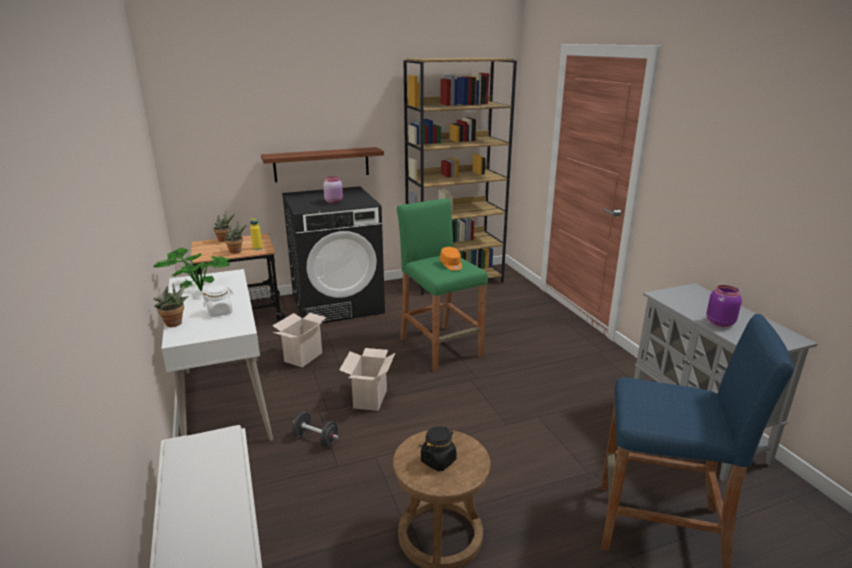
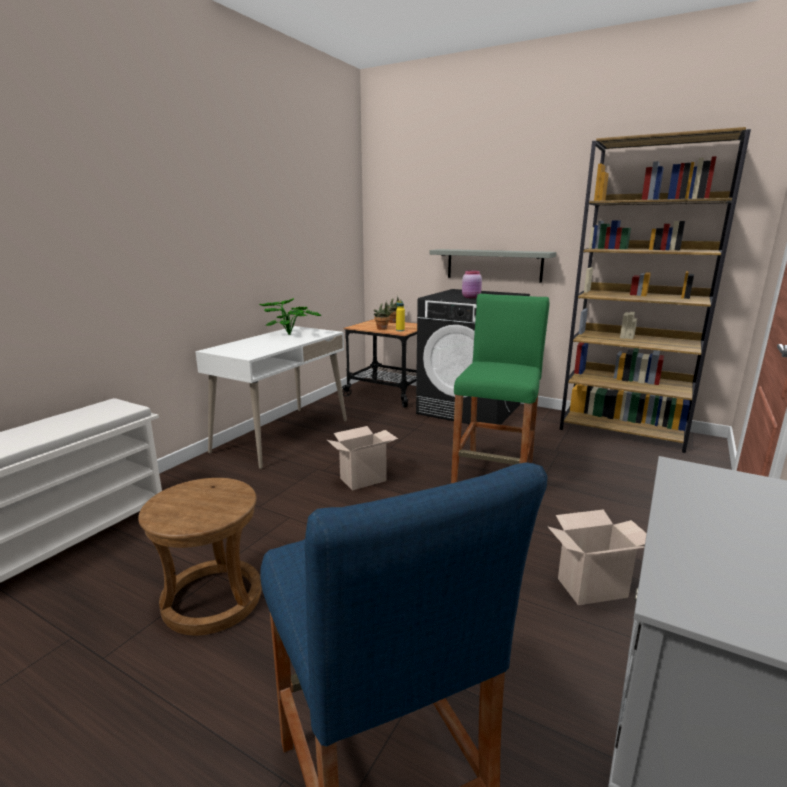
camera: 50 degrees right, 5 degrees down
potted plant [154,284,188,327] -> none
white jar [203,285,233,317] -> none
brown shelf [261,147,384,182] -> grey shelf [430,249,556,283]
cardboard box [273,313,327,367] -> cardboard box moved to [548,509,647,605]
black dumbbell [292,412,339,448] -> none
black jar [421,426,457,471] -> none
orange cap [440,247,462,270] -> none
purple jar [706,285,742,327] -> none

